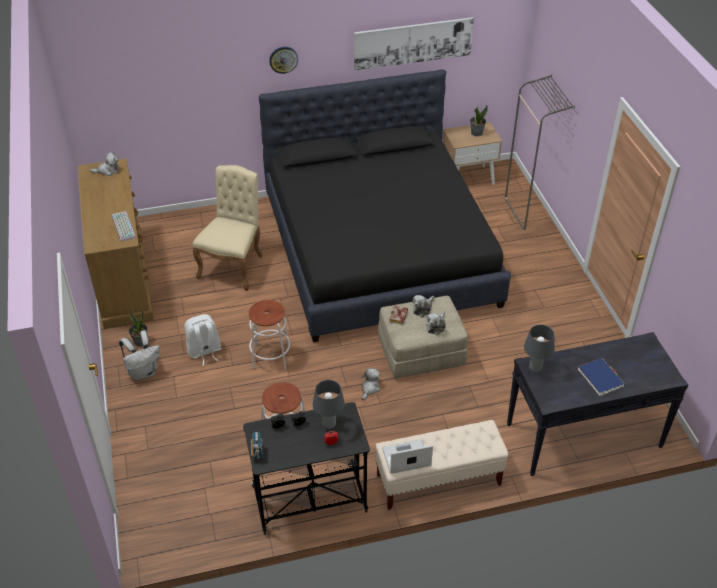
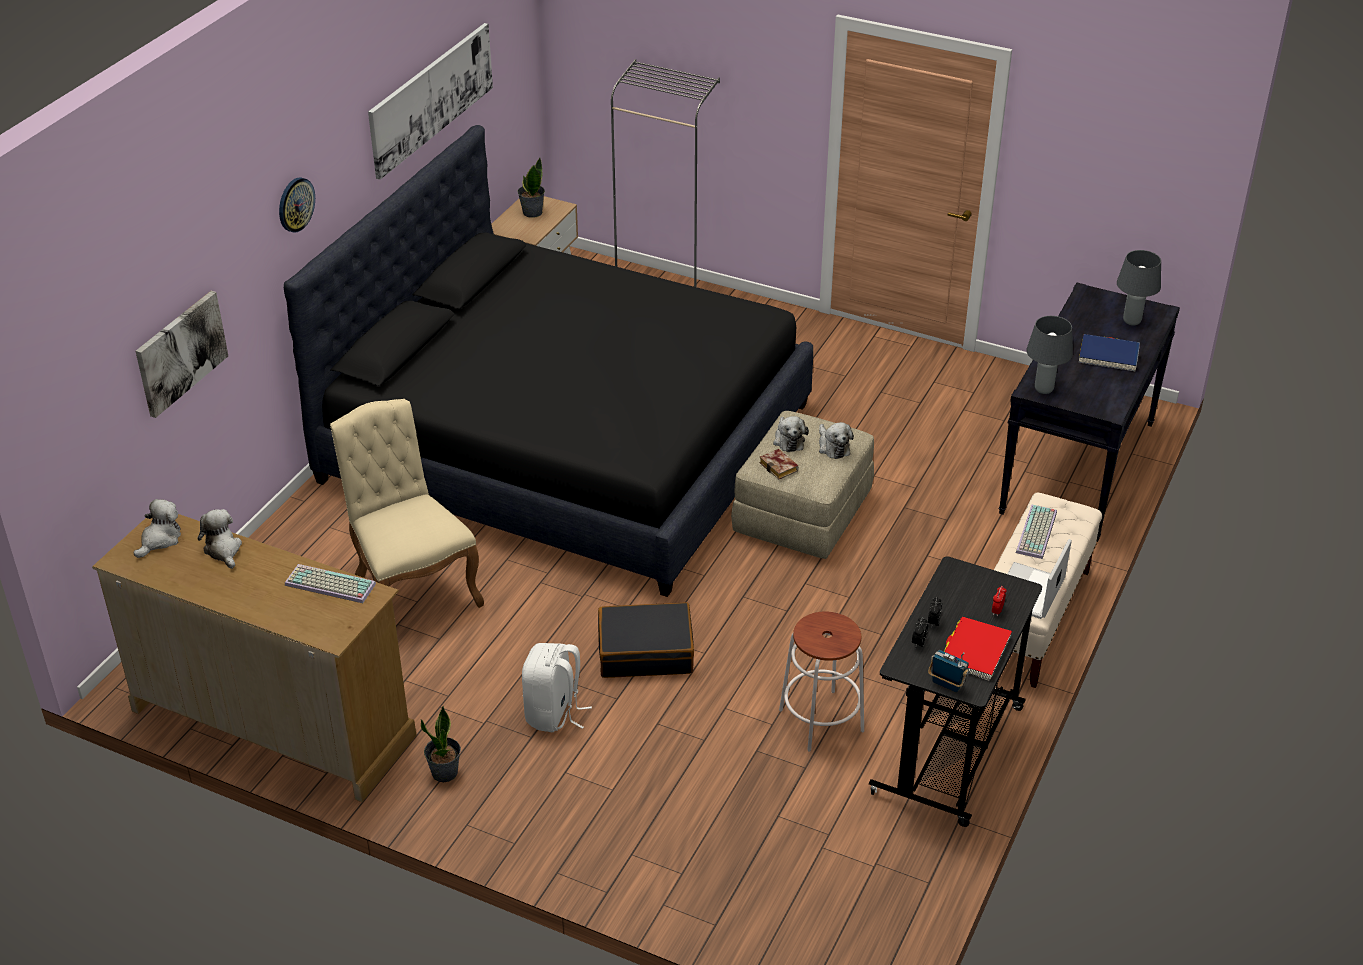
camera: 50 degrees left, 5 degrees down
white backpack [119,330,160,381] -> none
white stool [249,300,290,370] -> black suitcase [598,602,694,678]
grey table lamp [313,380,345,429] -> grey table lamp moved to [1117,250,1161,325]
plush toy [361,368,380,400] -> plush toy moved to [198,509,242,569]
none -> picture [136,291,228,418]
none -> red book [944,617,1012,681]
none -> keyboard [1016,505,1057,559]

